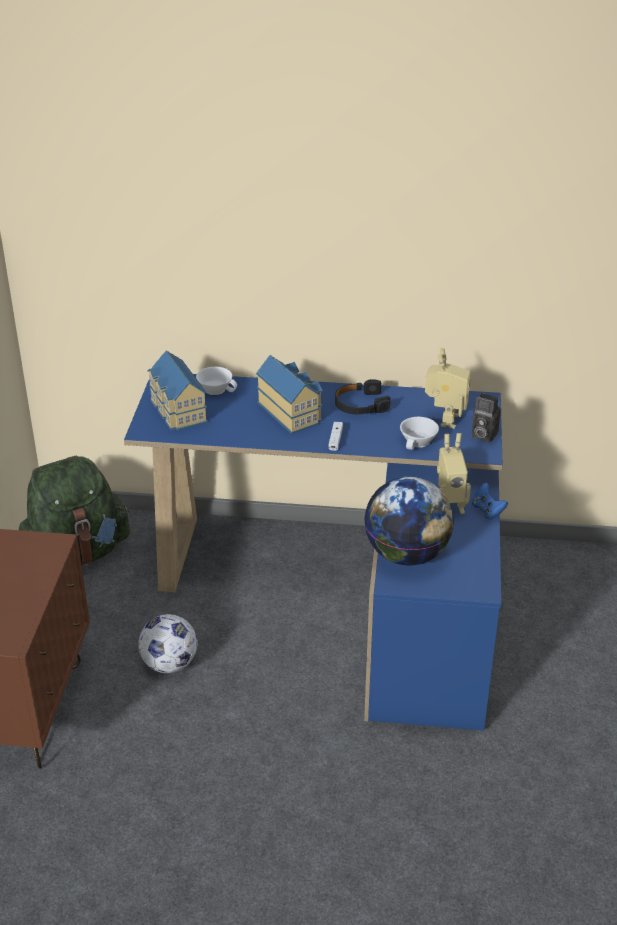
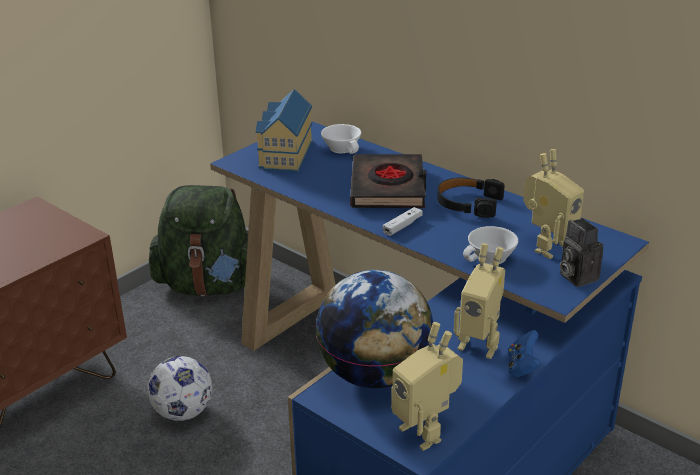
camera: 35 degrees right, 5 degrees down
toy house [256,355,323,434] -> black book [350,154,426,208]
none -> toy robot [391,322,463,451]

